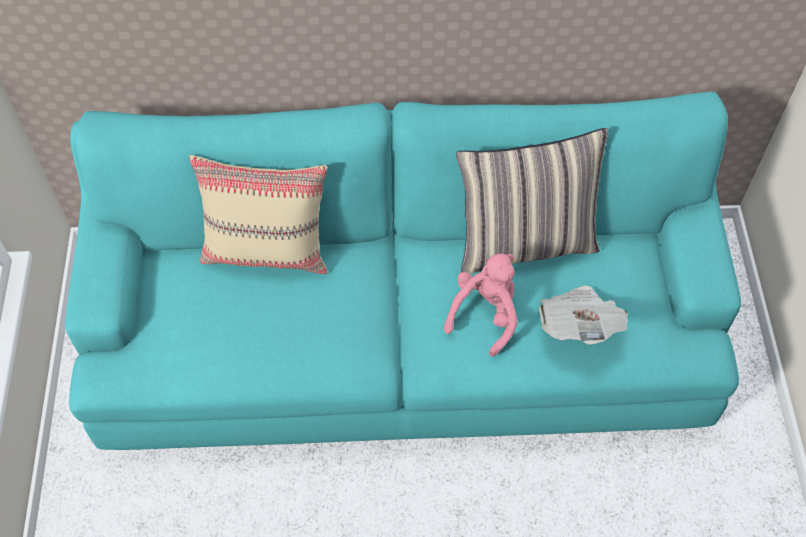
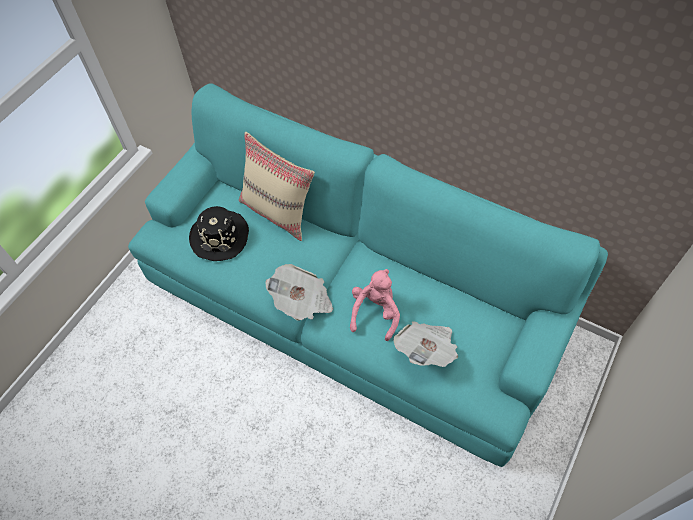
camera: 35 degrees right, 0 degrees up
pink plush toy [444,254,518,357] -> pink plush toy turned 45 degrees counterclockwise [350,269,400,341]
pillow [456,128,609,274] -> none
none -> black hat [189,206,249,261]
none -> newspaper [265,264,333,321]

